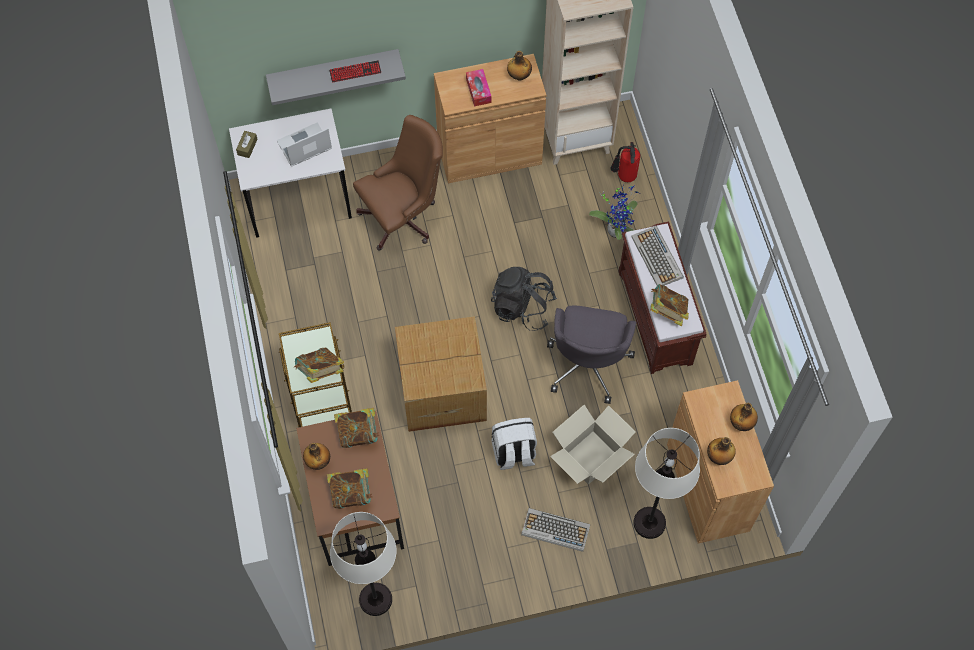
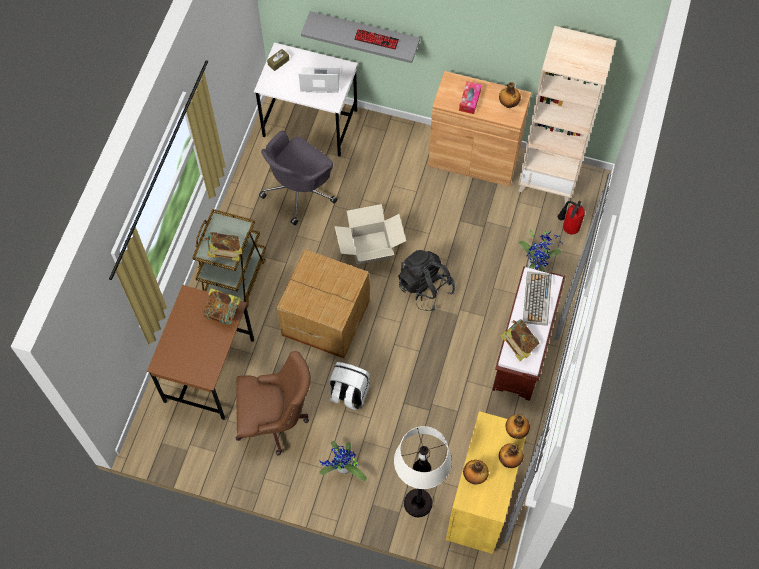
camera: 30 degrees right, 0 degrees up
bottle [303,443,330,470] -> bottle moved to [506,414,530,439]
book [327,468,373,509] -> none
white floor lamp [330,512,396,616] -> none
brown office chair [353,115,443,251] -> brown office chair moved to [236,351,311,456]
keyboard [521,508,590,552] -> potted plant [320,441,367,481]
grey office chair [547,305,636,404] -> grey office chair moved to [259,131,337,225]
cardboard box [550,405,635,485] -> cardboard box moved to [335,204,406,265]
brown cabinet [667,380,774,544] -> yellow cabinet [446,411,526,554]

